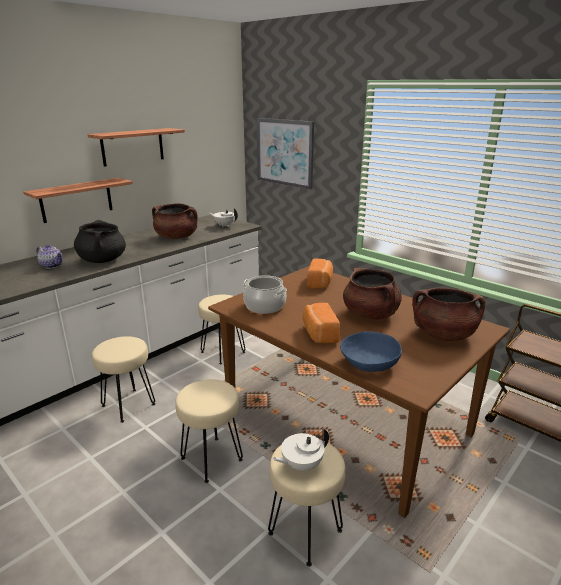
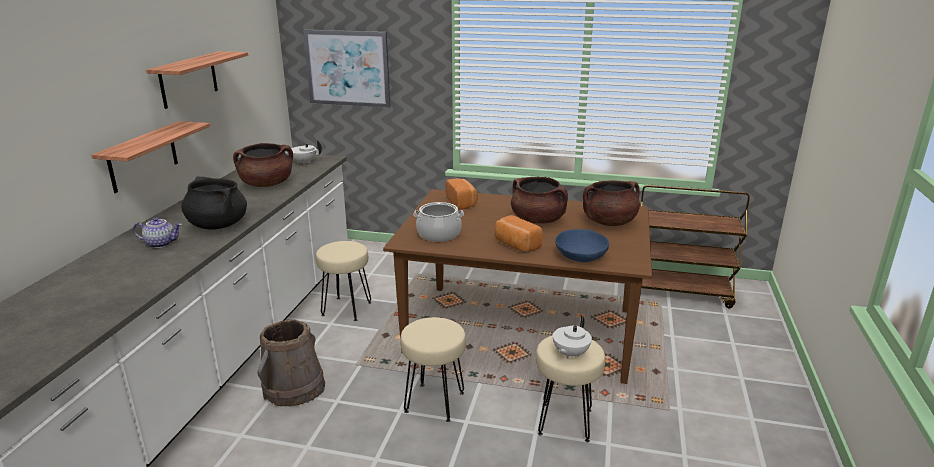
camera: 30 degrees left, 0 degrees up
beige stool [92,336,155,423] -> brown bucket [257,319,325,407]

